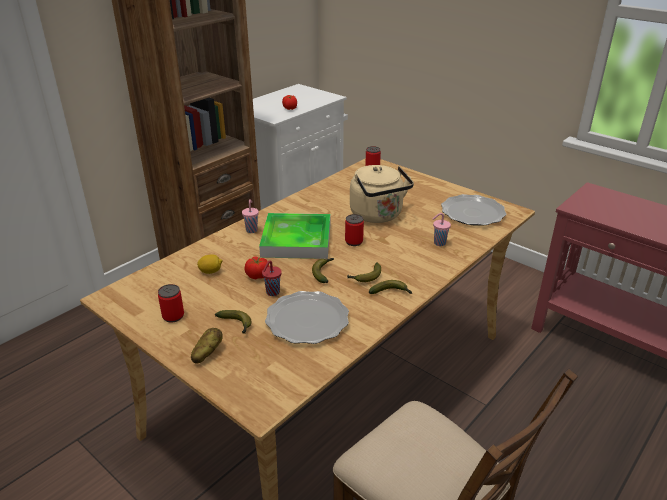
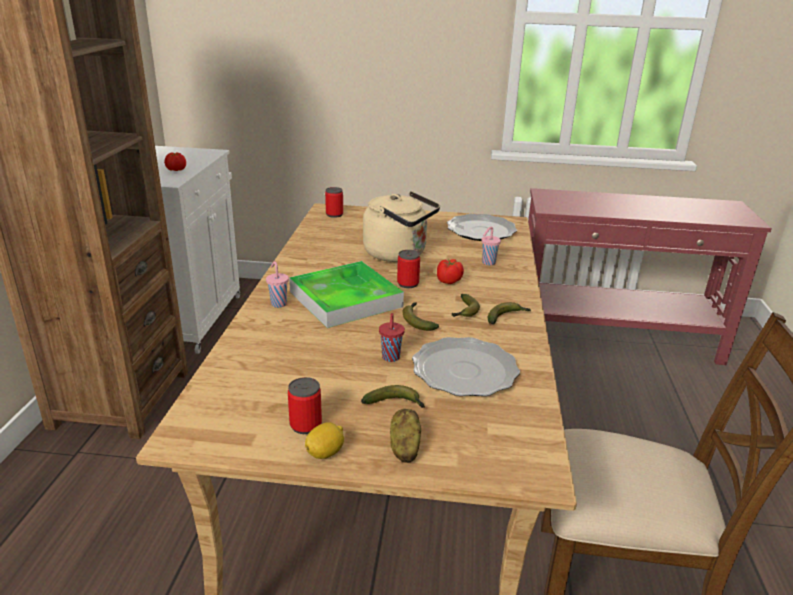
camera: 35 degrees left, 5 degrees down
lemon [197,254,223,274] -> lemon moved to [305,422,344,459]
tomato [244,256,270,279] -> tomato moved to [437,259,464,284]

